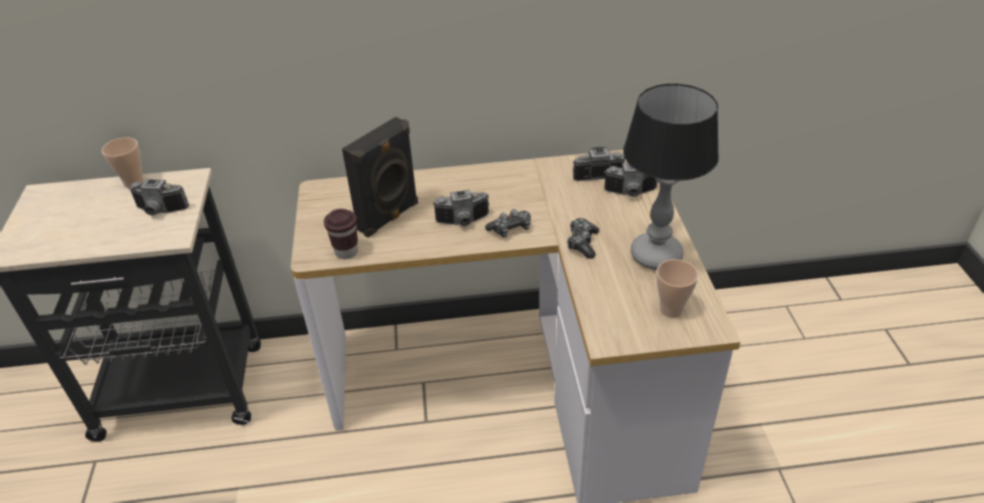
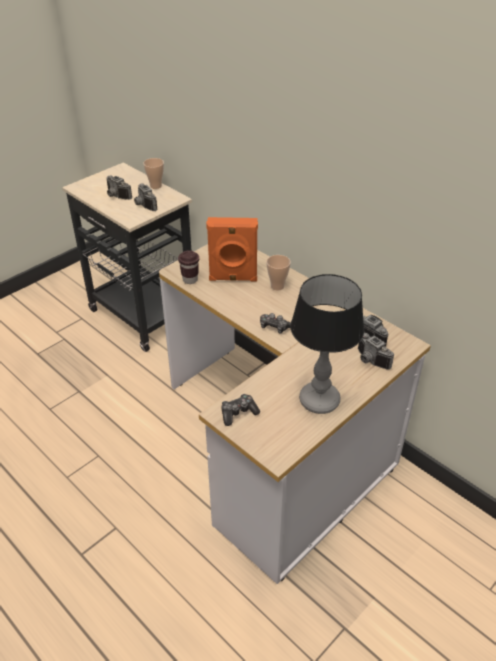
camera: 50 degrees right, 0 degrees up
black speaker [342,117,418,238] -> orange speaker [206,217,258,281]
camera [433,190,489,226] -> camera moved to [107,176,132,200]
game controller [567,218,599,259] -> game controller moved to [222,394,260,426]
cup [656,259,699,318] -> cup moved to [266,255,291,291]

